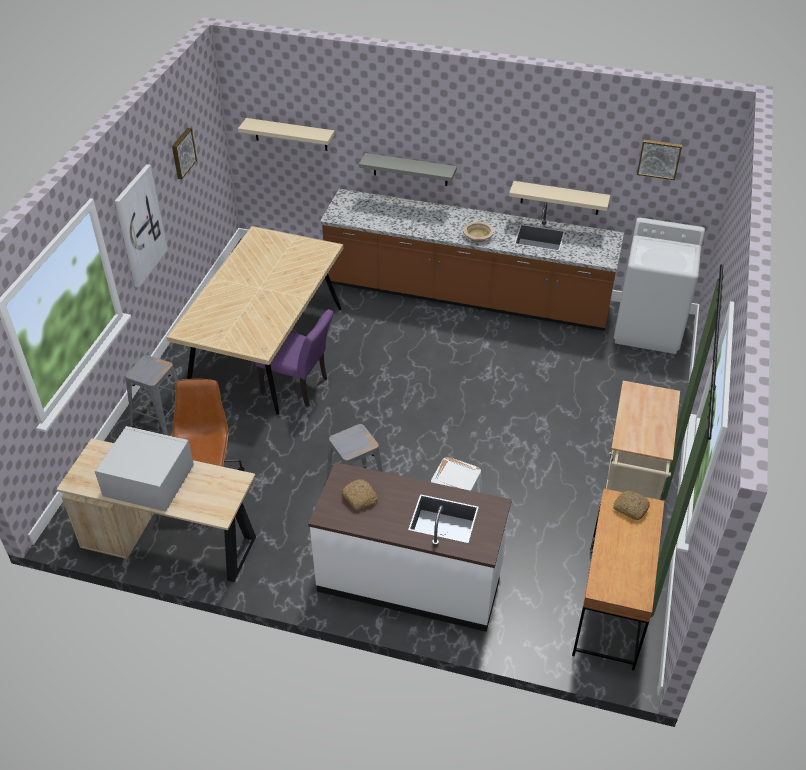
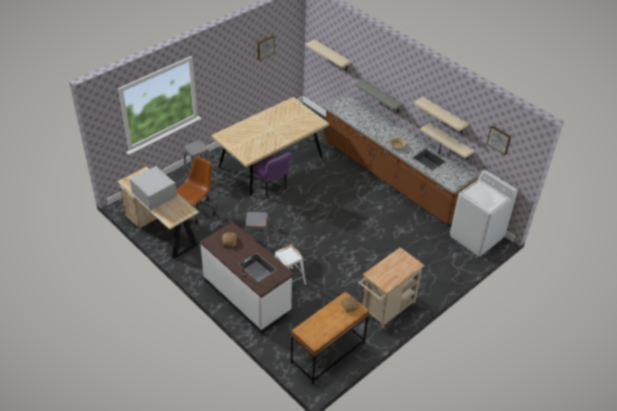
camera: 30 degrees right, 0 degrees up
picture [115,164,168,288] -> none
none -> beige shelf [414,97,469,133]

